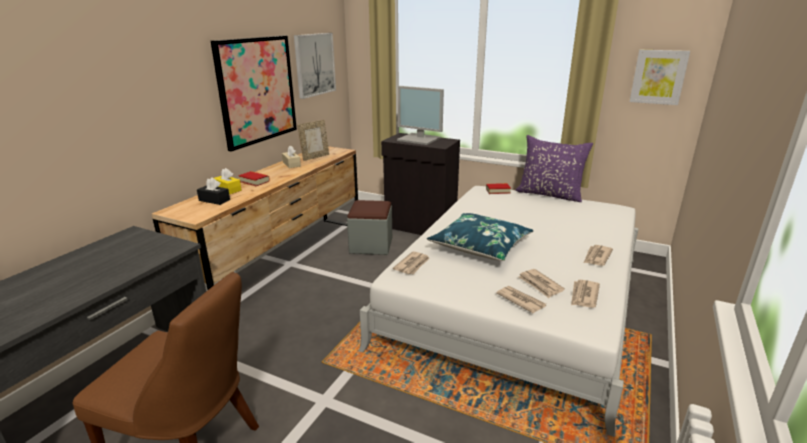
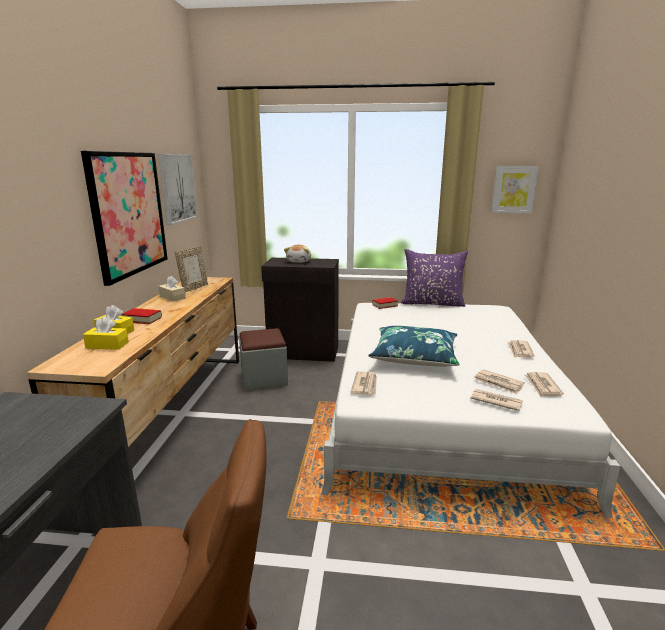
camera: 20 degrees left, 5 degrees down
black tissue box [197,177,230,205] -> yellow tissue box [83,317,129,350]
monitor [397,86,444,145] -> plush toy [284,245,311,263]

